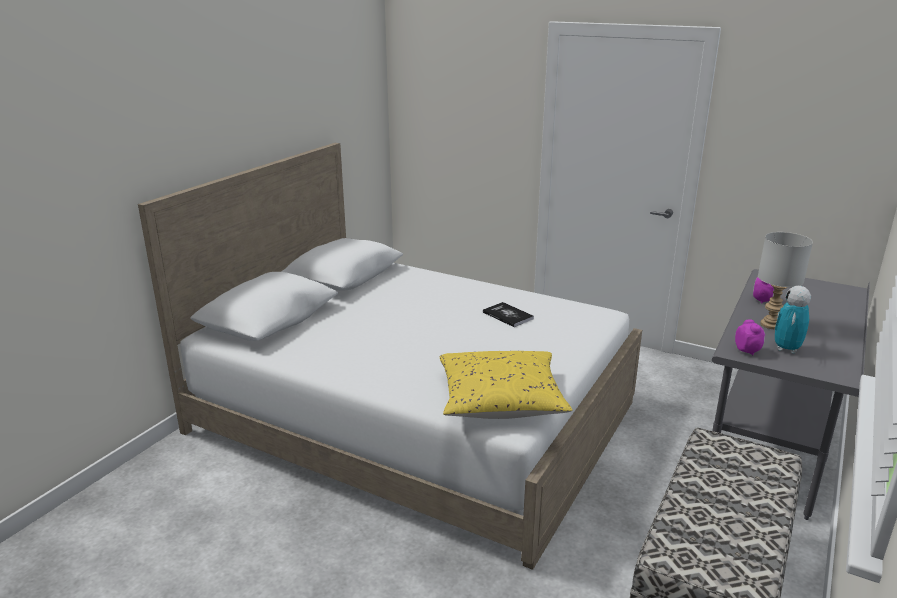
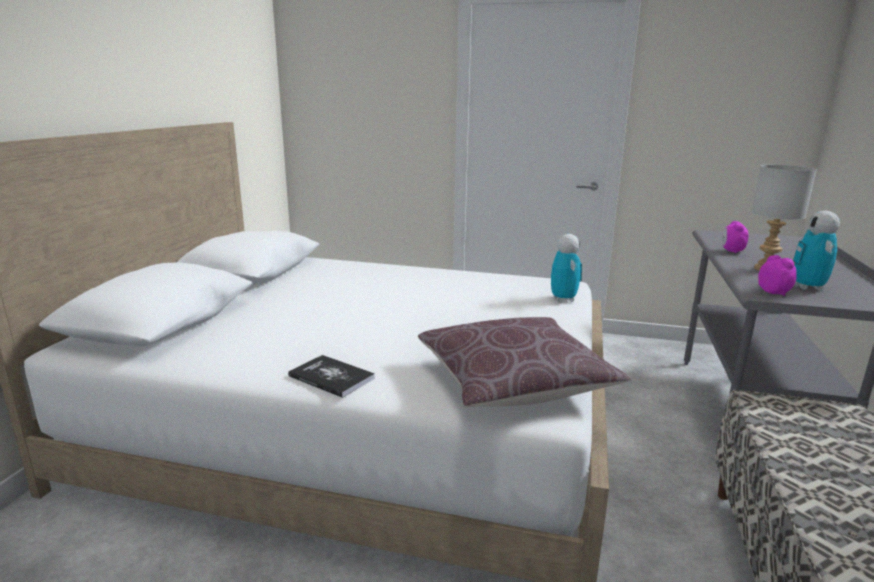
camera: 15 degrees left, 5 degrees down
yellow pillow [440,351,572,419] -> brown pillow [418,317,631,407]
book [483,302,534,327] -> book moved to [288,355,375,398]
none -> toy robot [551,234,582,302]

